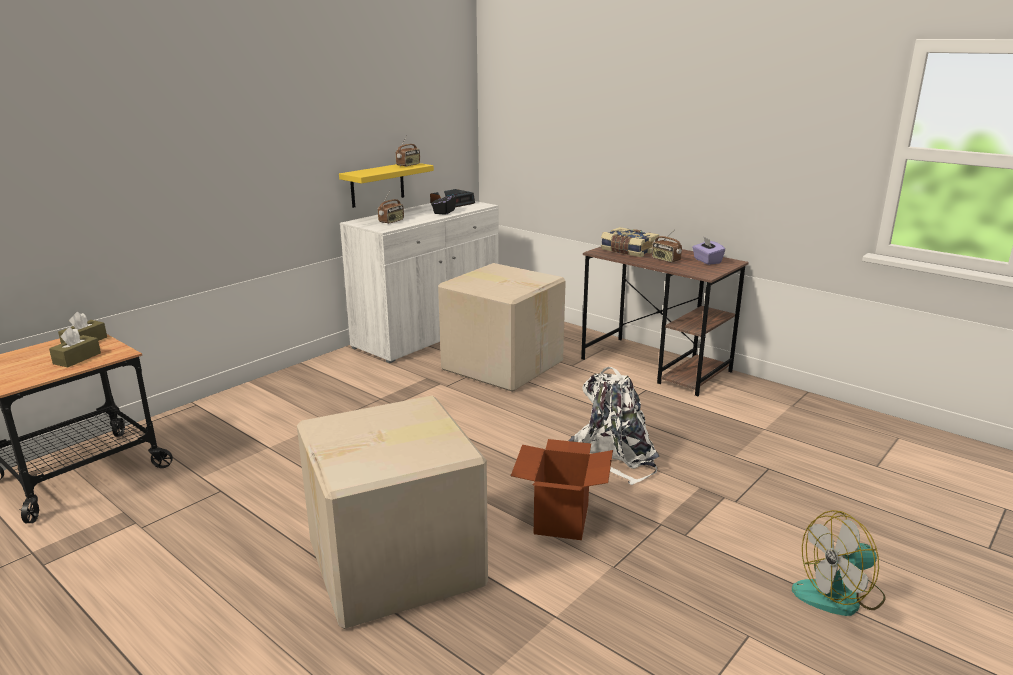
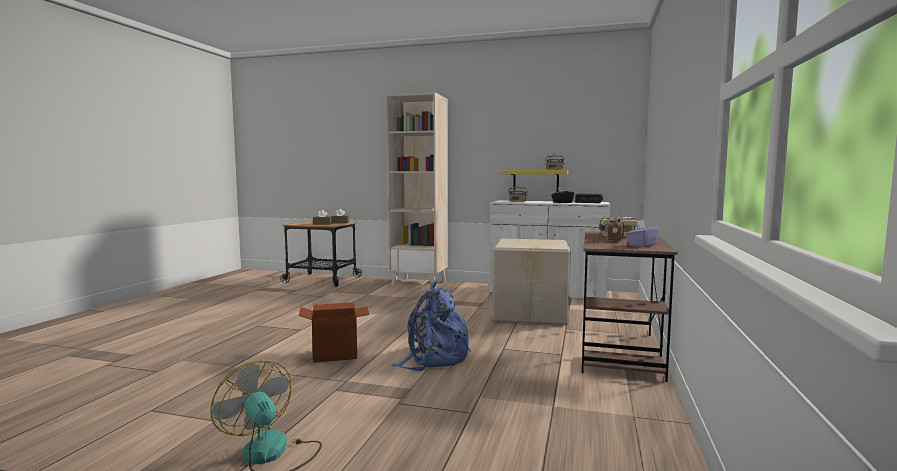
camera: 65 degrees right, 15 degrees down
cardboard box [297,395,488,629] -> none
white backpack [569,367,660,485] -> blue backpack [391,280,471,371]
none -> beige bookcase [386,92,448,288]

